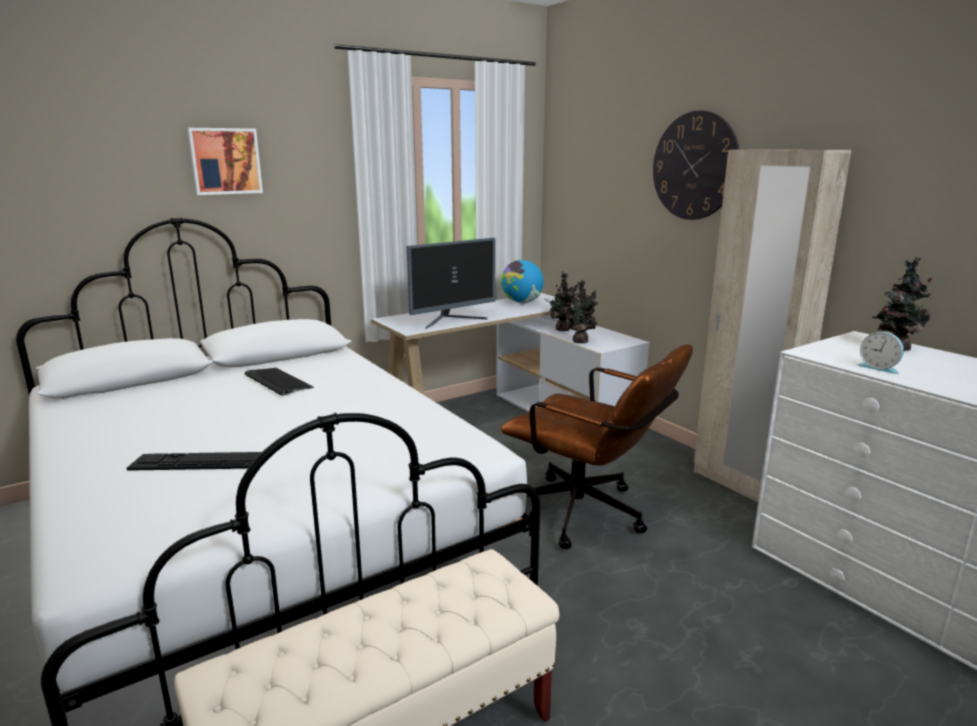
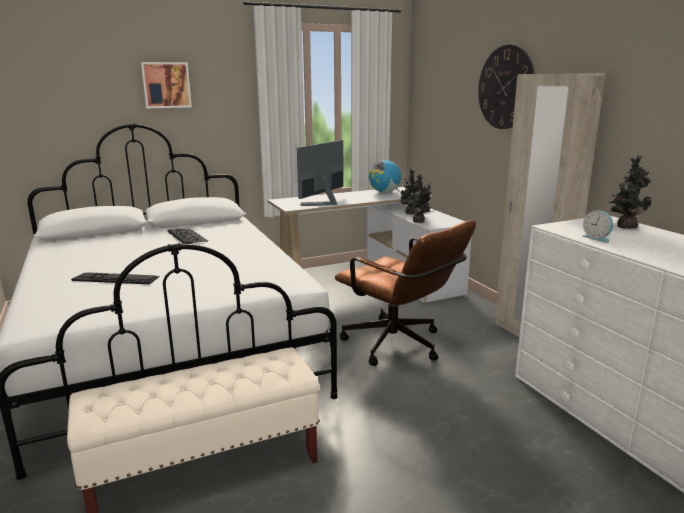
camera: 10 degrees right, 0 degrees up
monitor [407,238,495,329] -> monitor turned 150 degrees clockwise [297,140,344,206]

